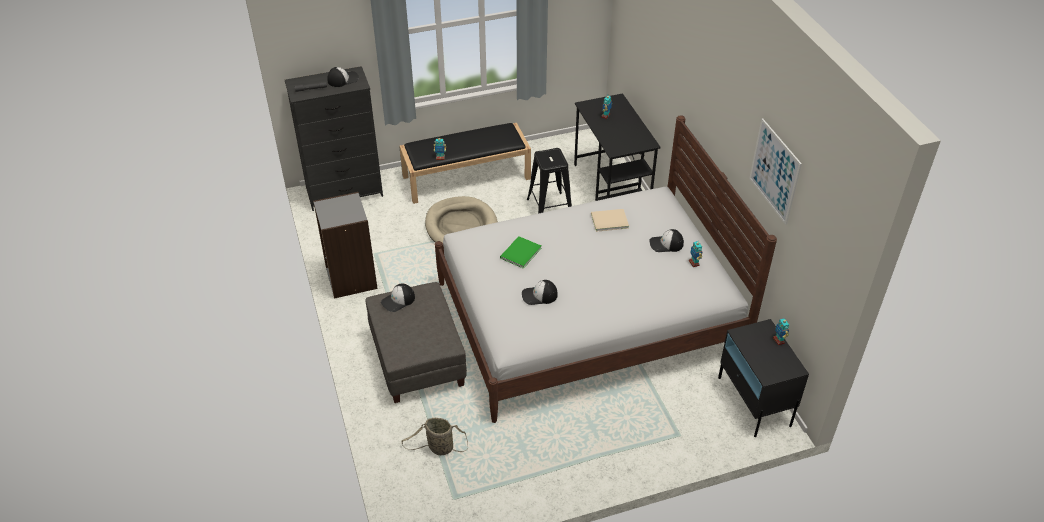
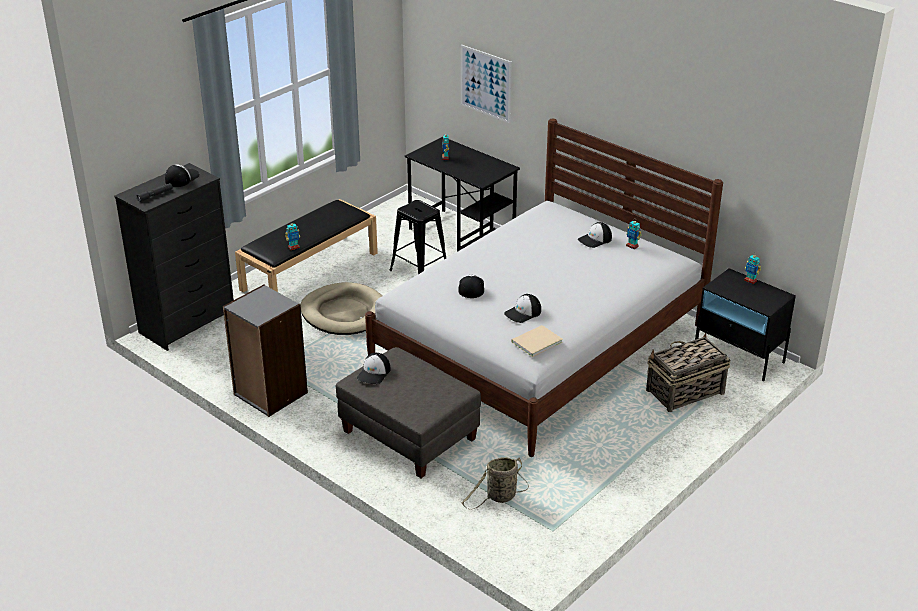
camera: 30 degrees left, 10 degrees down
green book [500,236,541,269] -> cap [458,275,484,298]
beige book [591,209,629,232] -> beige book moved to [511,325,563,357]
picture [749,118,802,225] -> picture moved to [461,45,512,123]
none -> basket [646,332,730,412]

